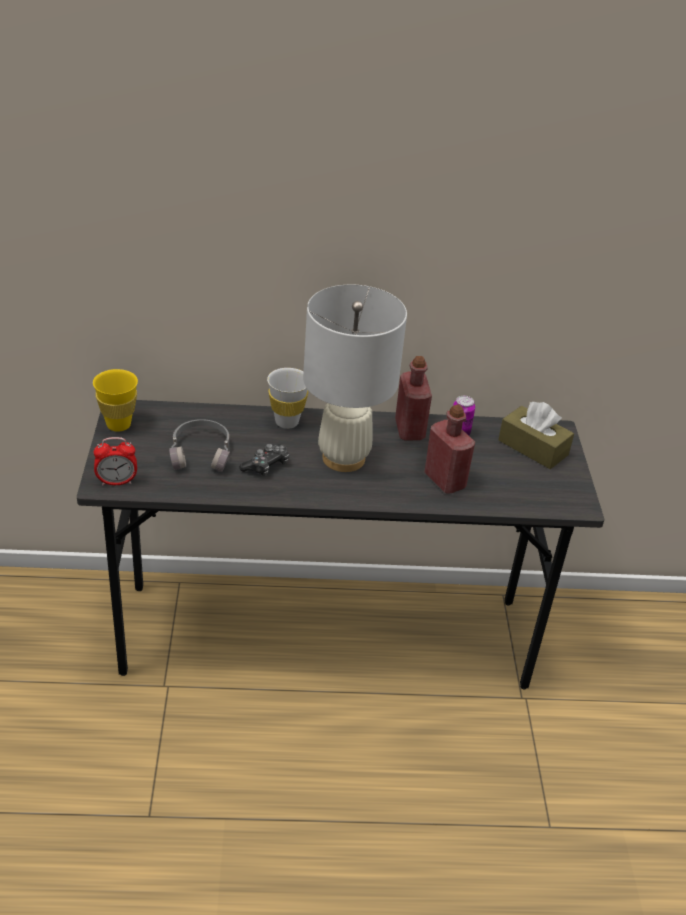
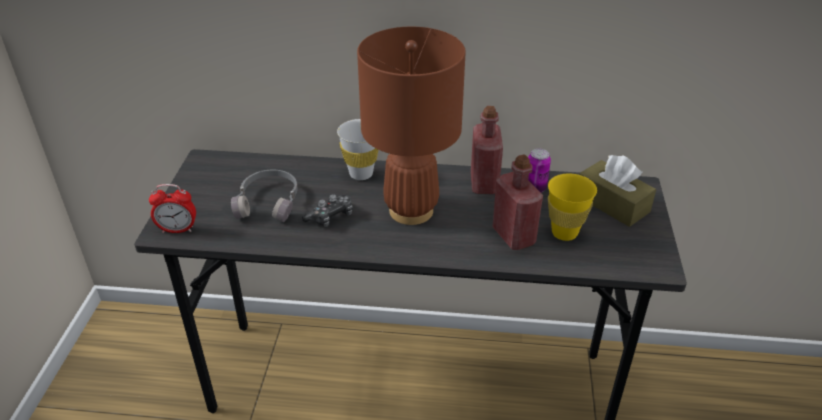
camera: 10 degrees right, 0 degrees up
yellow cup [93,369,138,432] -> yellow cup moved to [548,173,597,241]
white table lamp [303,285,407,472] -> brown table lamp [357,27,466,225]

